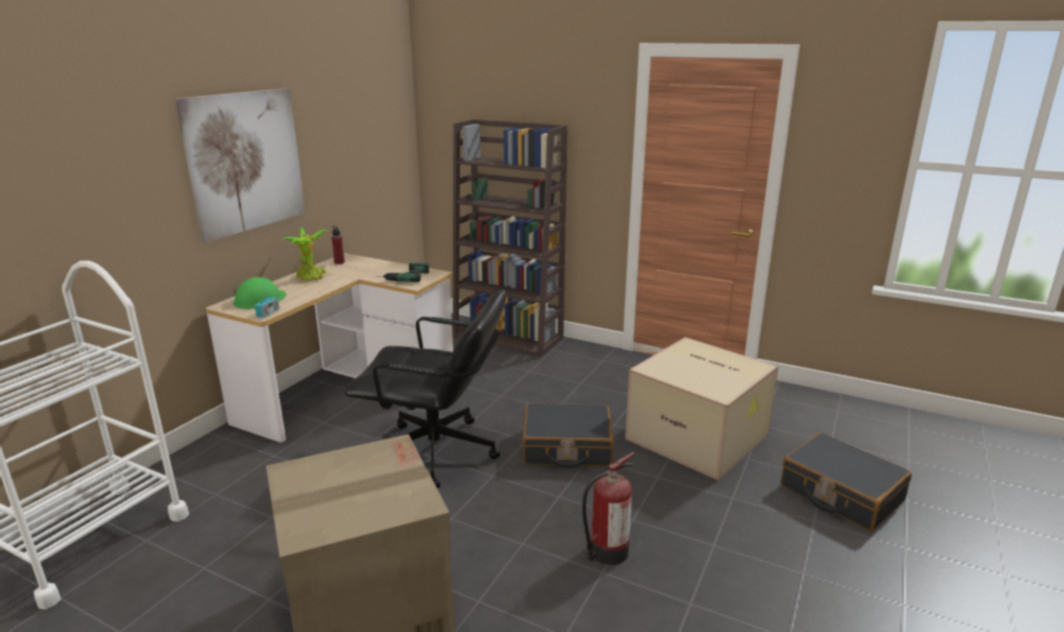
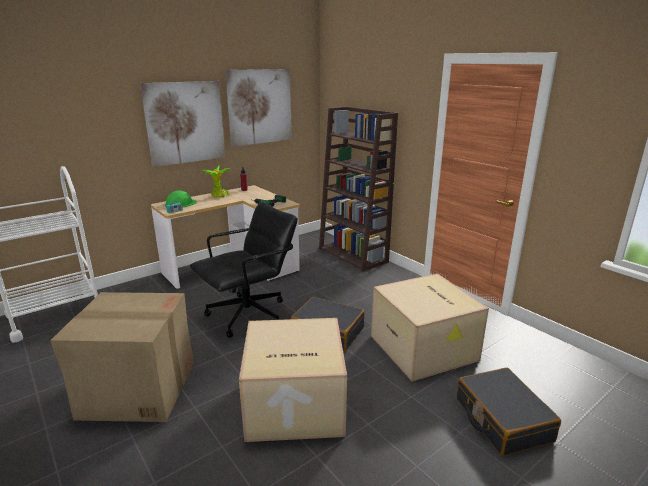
camera: 25 degrees right, 0 degrees up
black office chair [345,289,507,489] -> black office chair turned 75 degrees counterclockwise [190,201,298,338]
fire extinguisher [582,452,635,565] -> cardboard box [239,318,347,442]
none -> picture [225,69,292,147]

